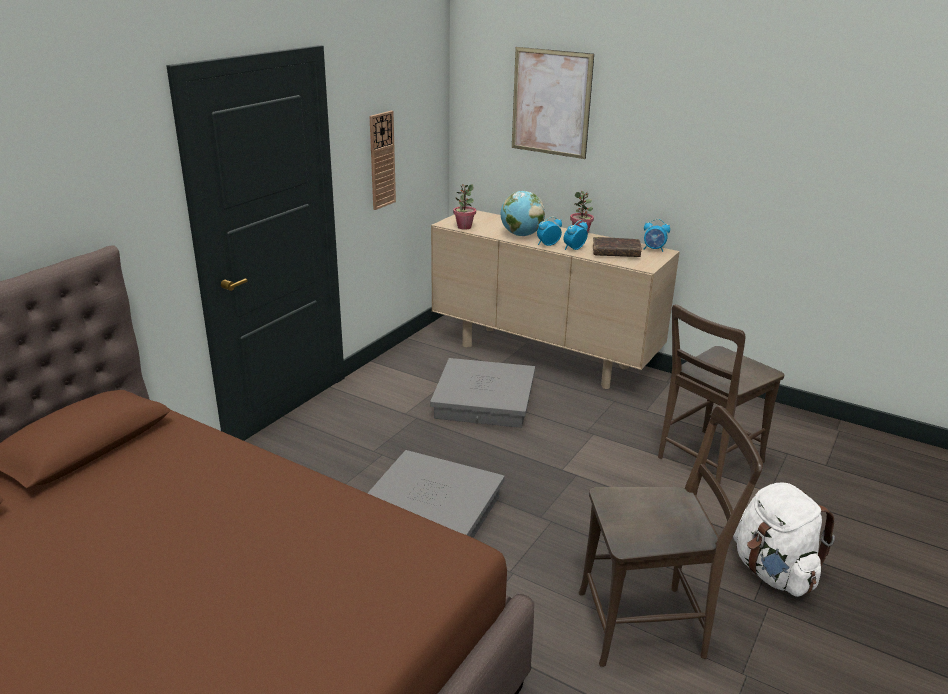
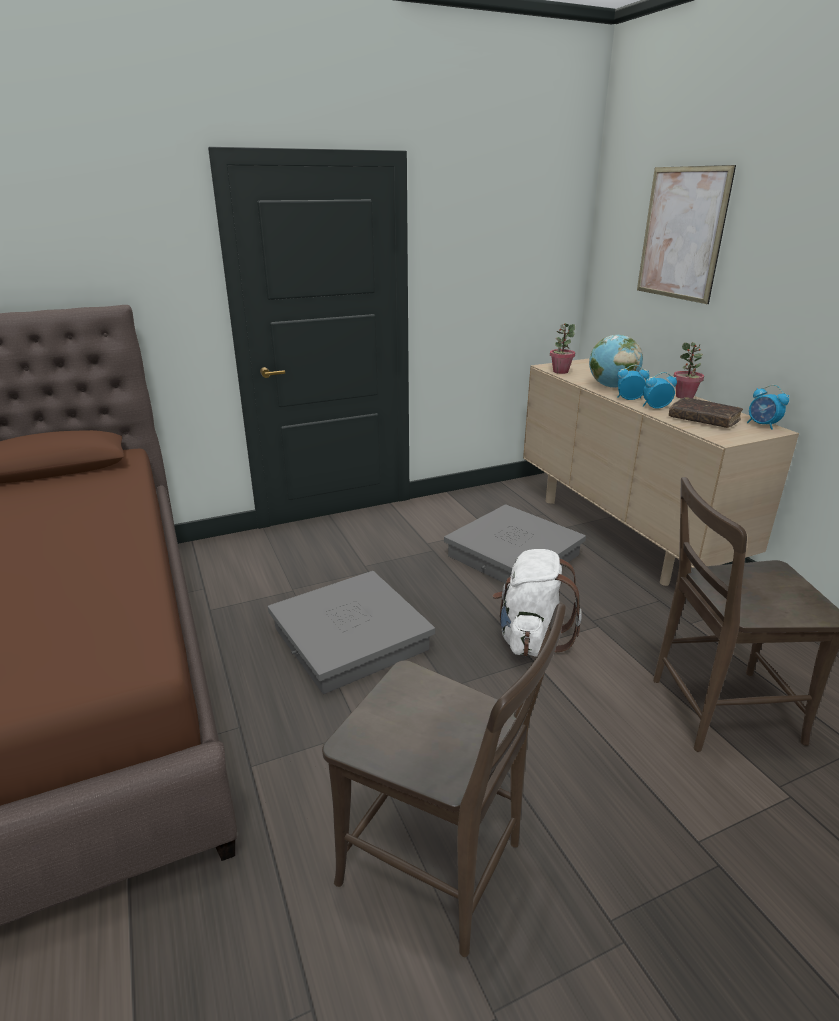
camera: 35 degrees right, 0 degrees up
wall clock [369,111,396,210] -> none
white backpack [733,483,835,597] -> white backpack moved to [493,549,582,657]

